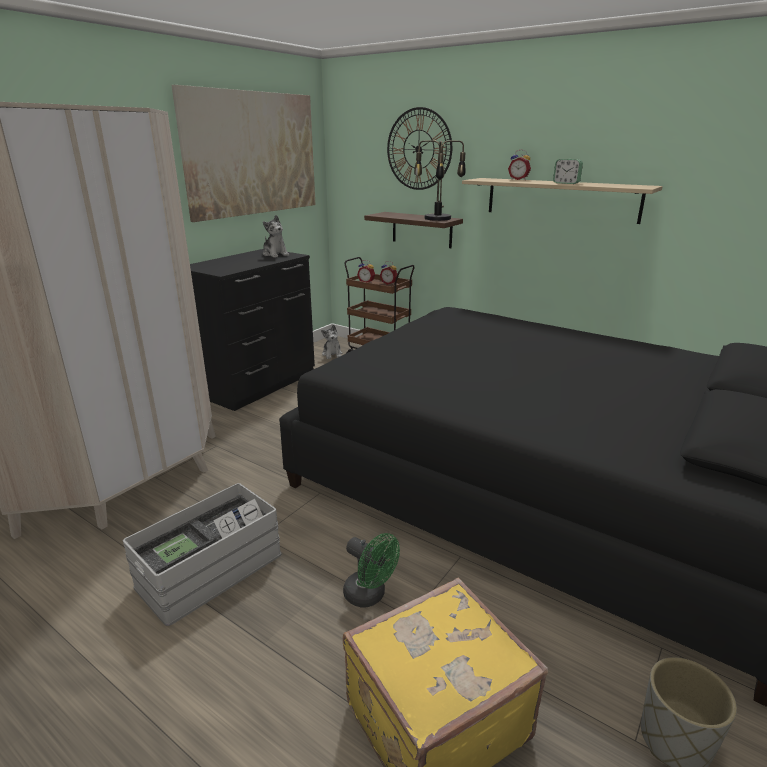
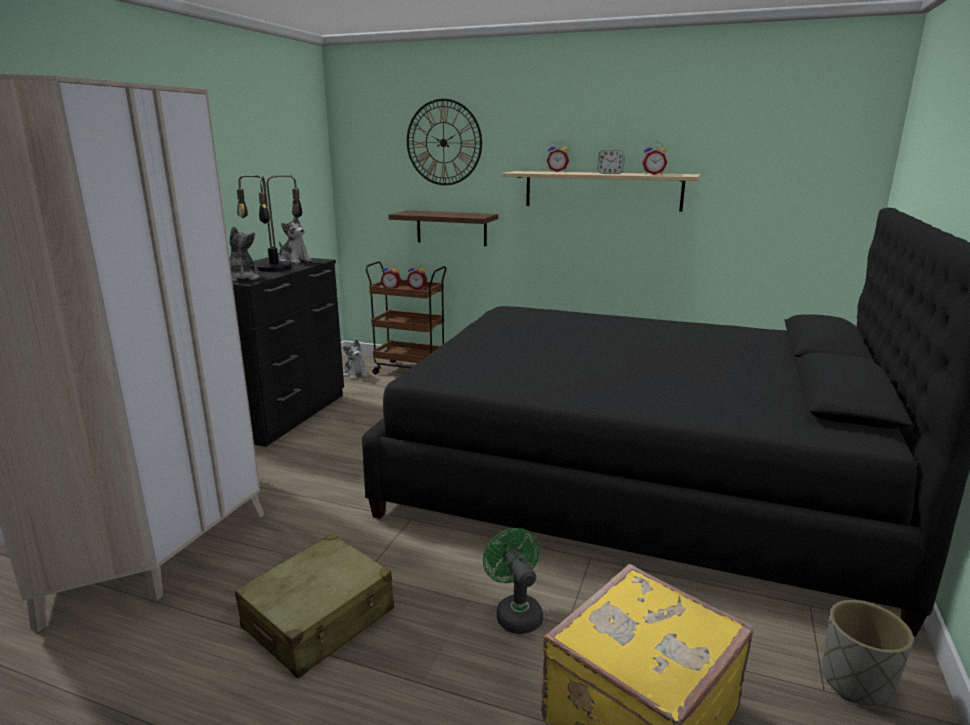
camera: 15 degrees left, 5 degrees down
grey storage box [123,483,281,626] -> beige suitcase [234,534,394,679]
picture [172,85,315,222] -> none
green fan [343,533,400,608] -> green fan turned 135 degrees counterclockwise [483,528,543,634]
table lamp [414,140,466,221] -> table lamp moved to [237,175,302,272]
none -> plush toy [230,226,260,281]
none -> alarm clock [642,141,667,175]

